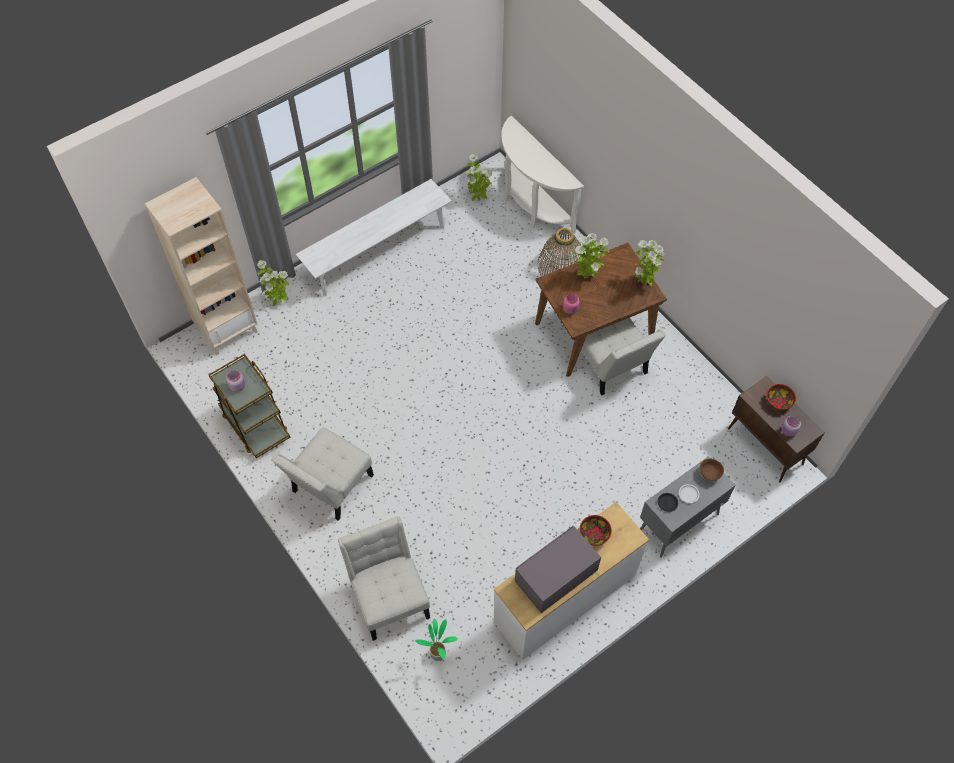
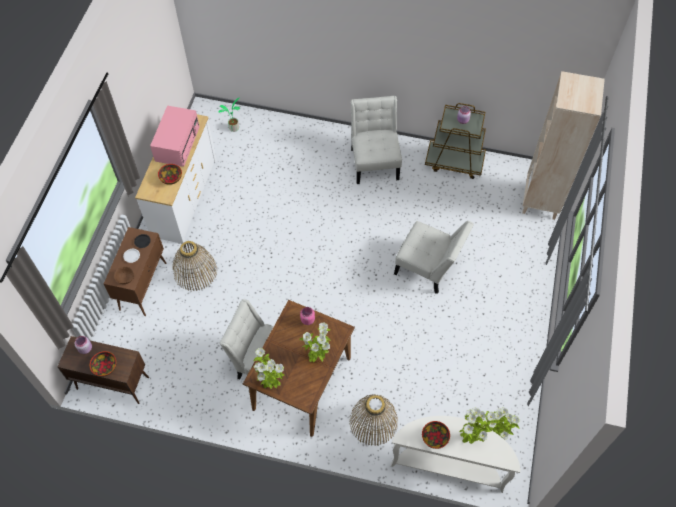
camera: 140 degrees right, 0 degrees up
potted plant [257,260,290,306] -> potted plant moved to [460,407,498,444]
white bench [296,179,452,296] -> none
white chair [338,516,430,641] -> white chair moved to [394,221,474,294]
grey microwave [515,526,601,613] -> pink microwave [150,106,199,167]
grey cabinet [640,457,735,558] -> brown cabinet [104,227,167,316]
none -> basket [173,241,217,291]
none -> bowl [422,421,450,449]

